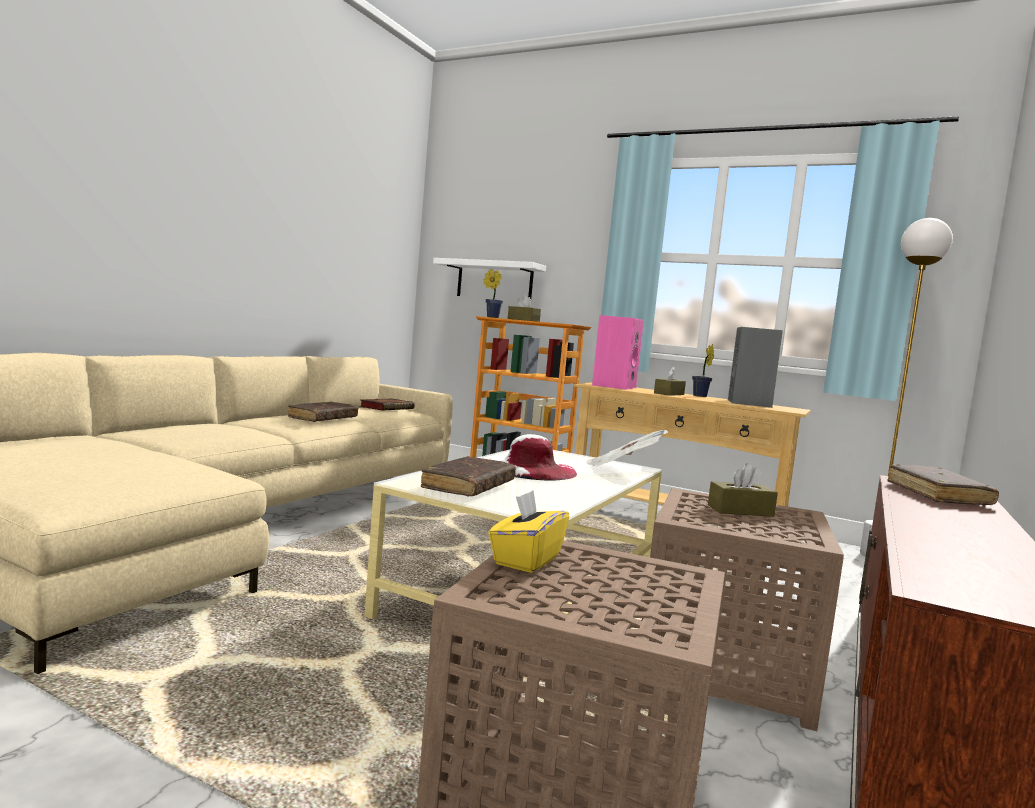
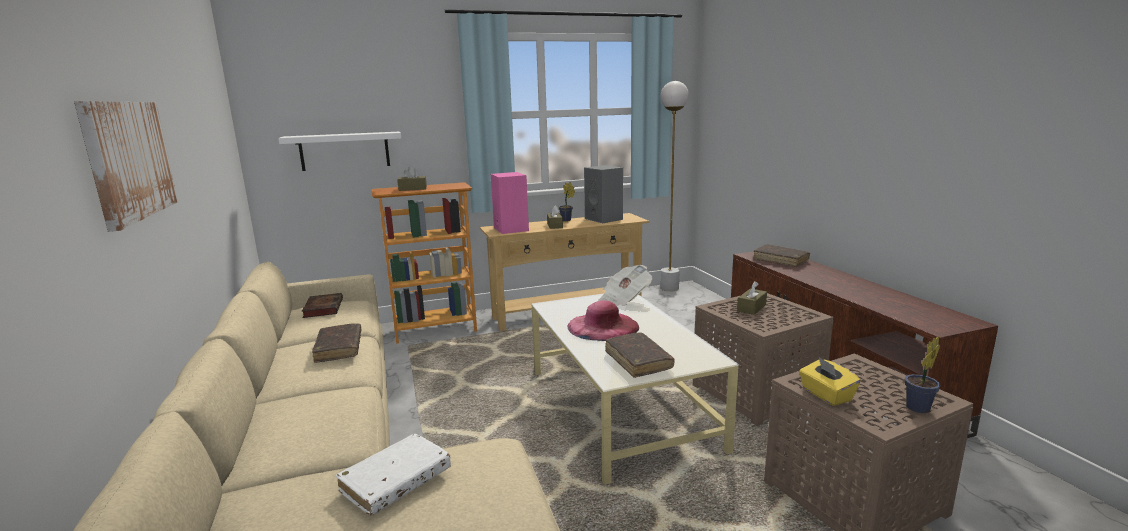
camera: 45 degrees left, 10 degrees up
potted plant [483,269,503,318] -> potted plant moved to [905,336,941,413]
white hat [486,434,577,480] -> pink hat [567,301,639,341]
none -> picture [74,101,178,232]
none -> white book [336,434,451,515]

